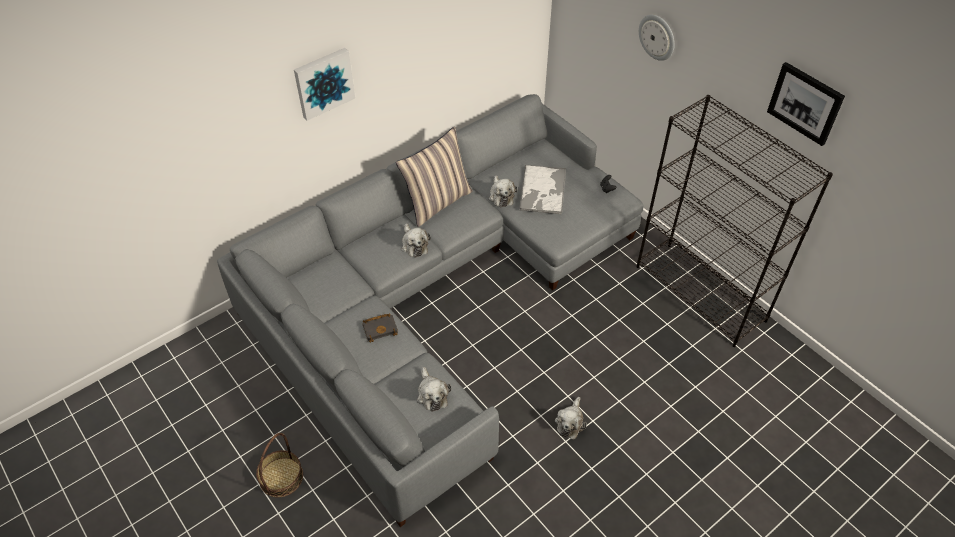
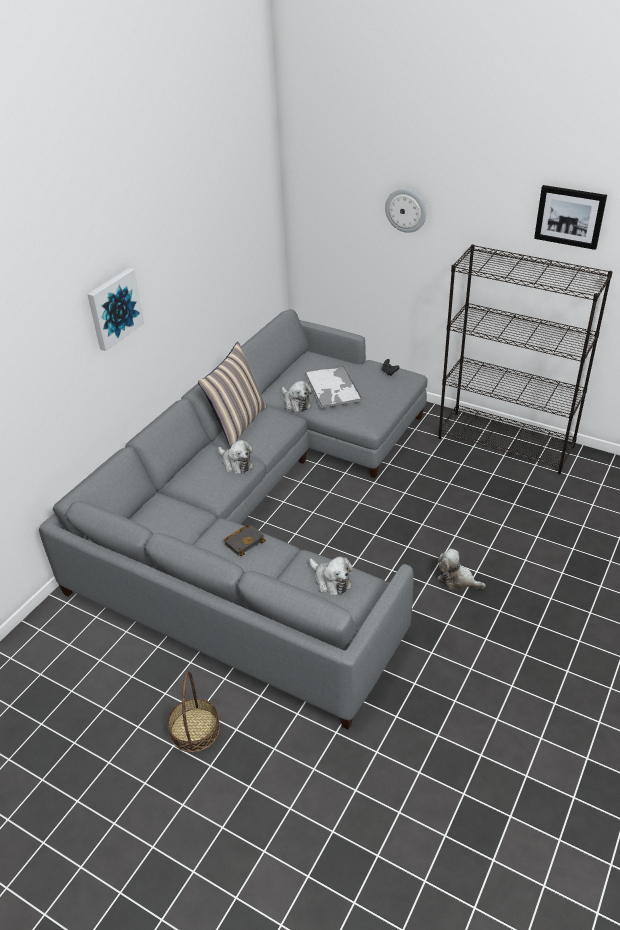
camera: 20 degrees left, 10 degrees down
plush toy [555,397,587,439] -> plush toy turned 120 degrees clockwise [438,549,486,589]

